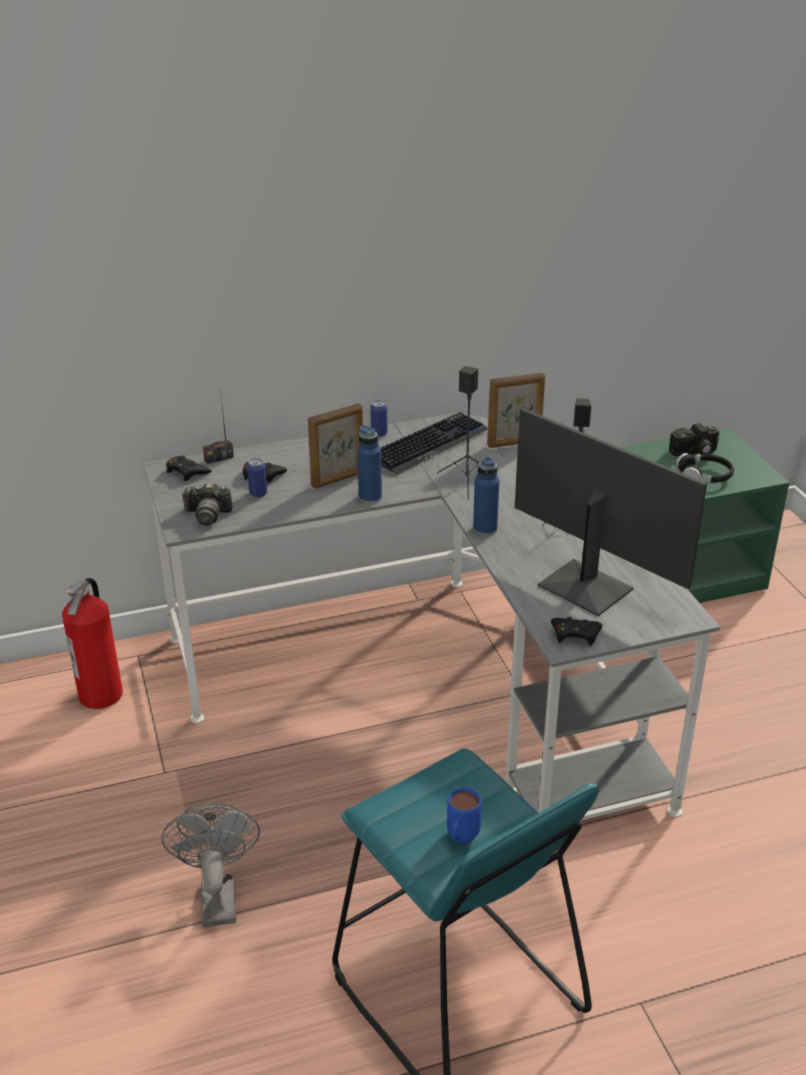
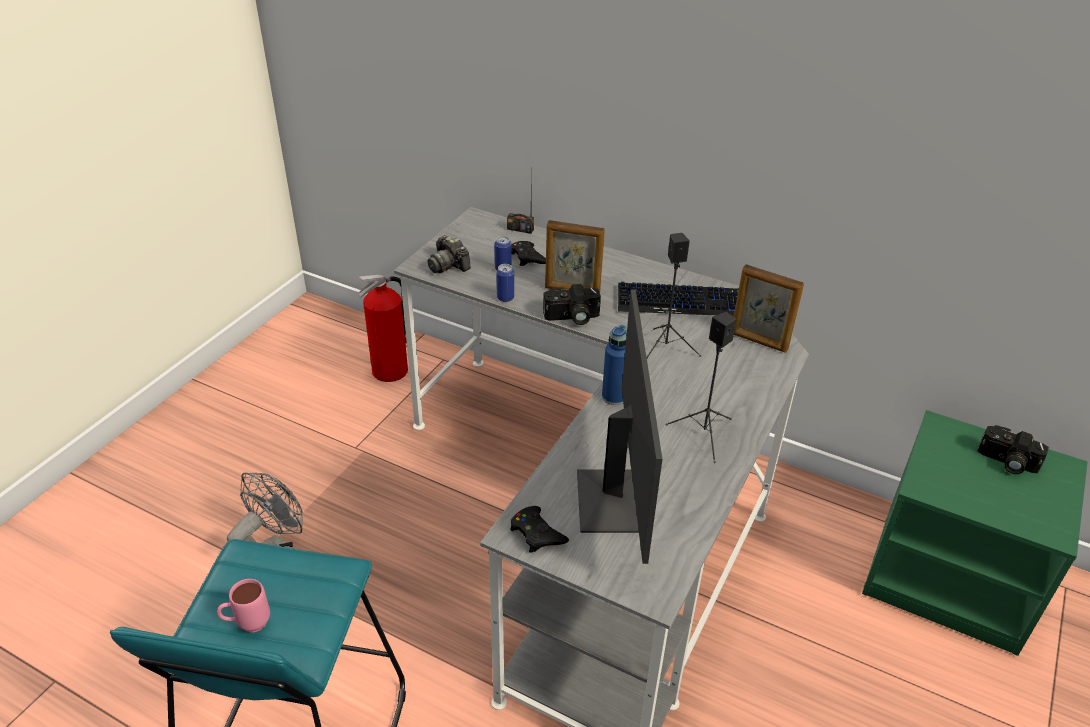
camera: 45 degrees right, 5 degrees up
black game controller [166,455,212,481] -> none
blue bottle [357,425,382,504] -> camera [543,284,601,325]
can [370,400,388,437] -> can moved to [496,264,514,302]
blue mug [447,787,482,843] -> pink mug [217,579,270,633]
black headphones [676,453,734,483] -> none

